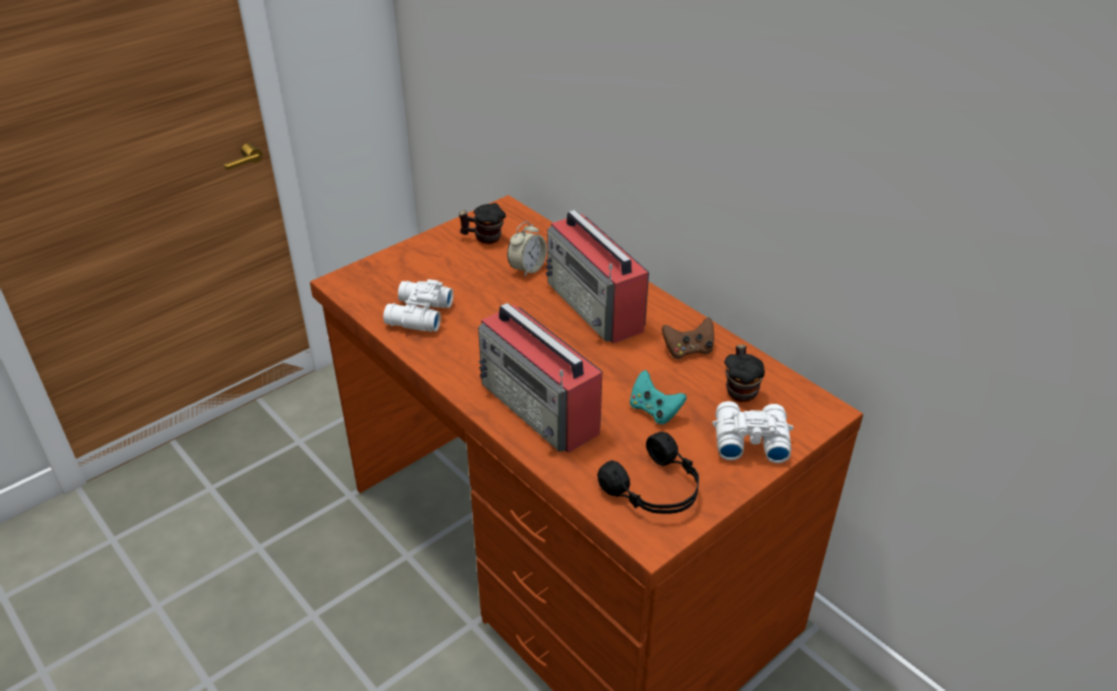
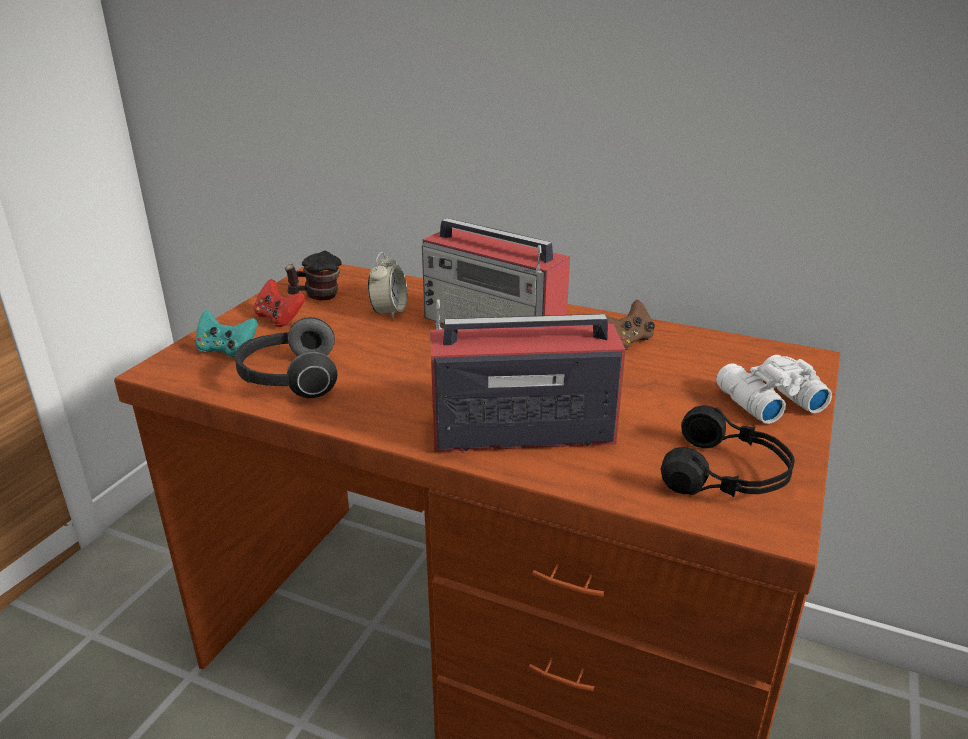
camera: 25 degrees left, 10 degrees down
white binoculars [383,279,453,332] -> headphones [235,317,337,398]
radio [478,303,602,453] -> radio turned 150 degrees clockwise [430,299,626,452]
turquoise game controller [630,370,687,424] -> turquoise game controller moved to [196,310,258,358]
mug [724,345,765,402] -> none
none -> red game controller [254,279,305,327]

